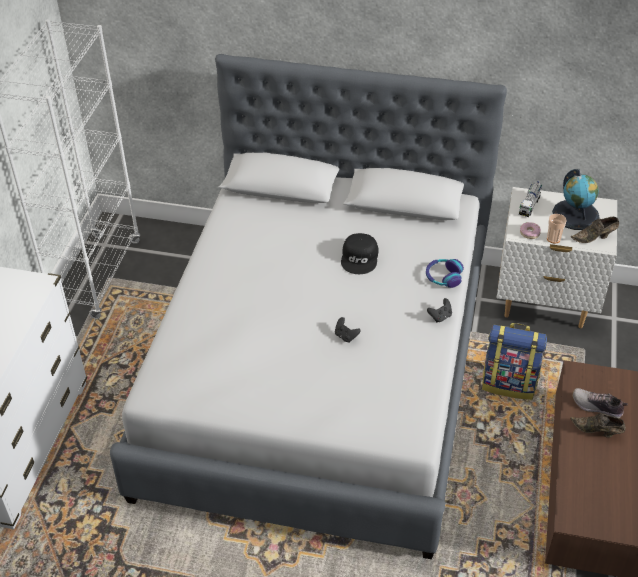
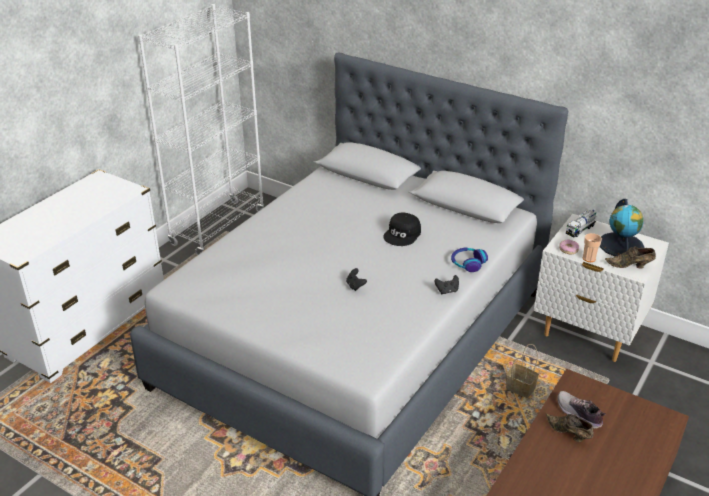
camera: 20 degrees right, 10 degrees down
backpack [482,323,547,400] -> basket [506,344,539,398]

